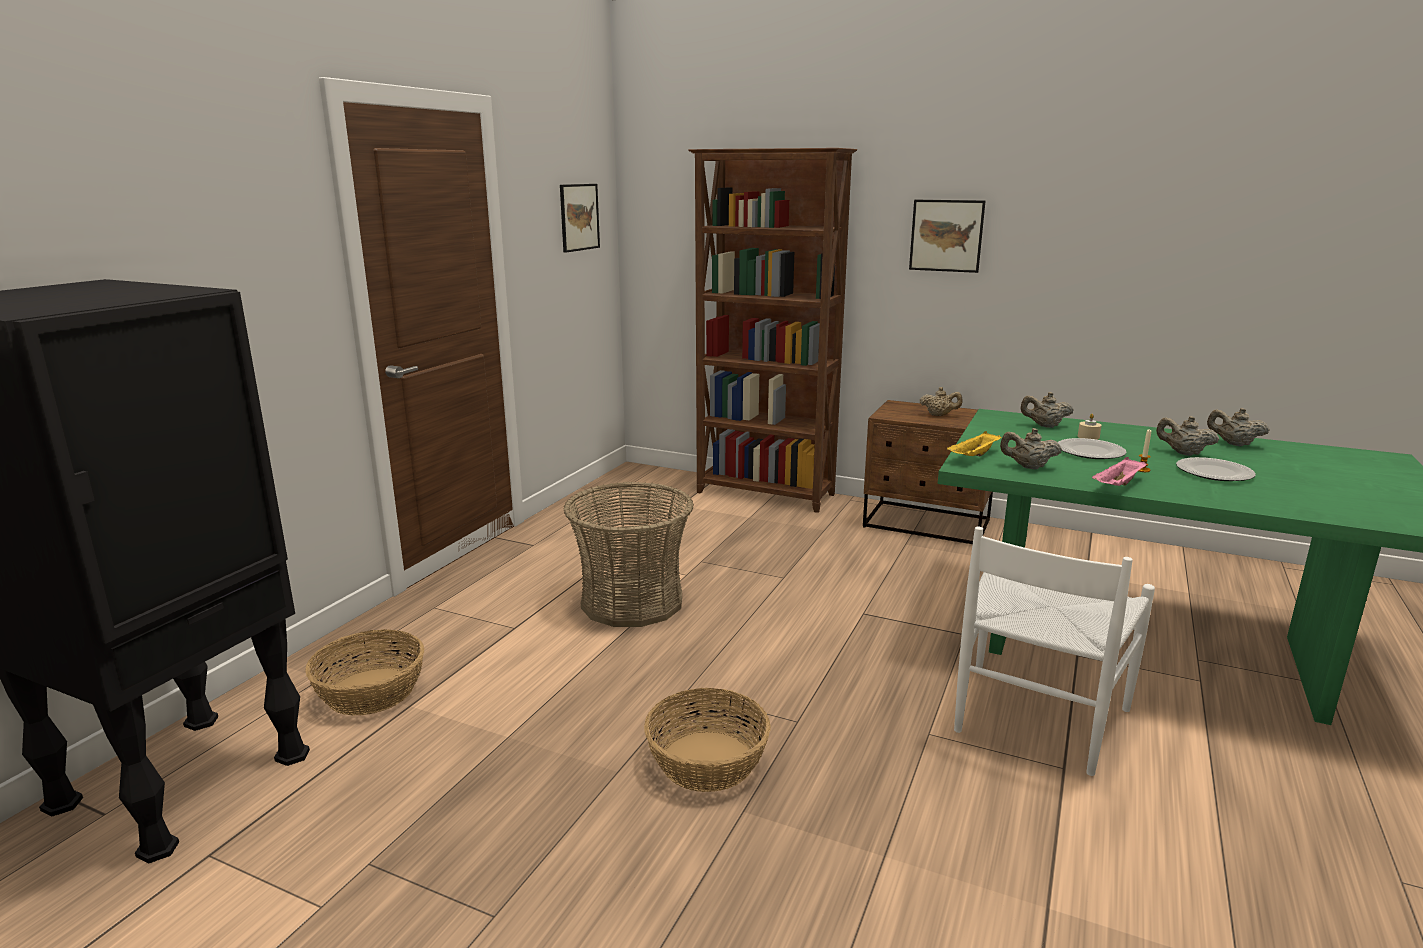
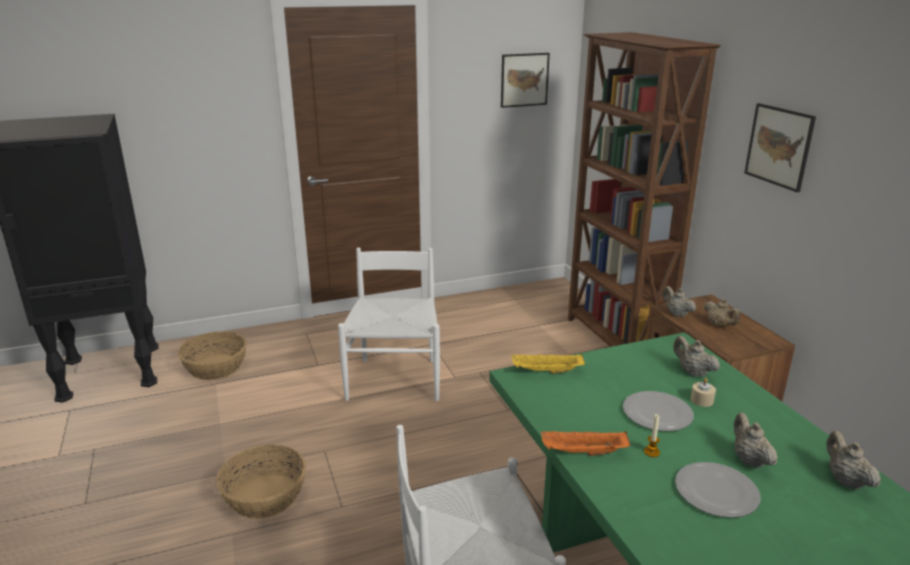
camera: 45 degrees right, 5 degrees up
basket [564,481,694,627] -> white chair [338,248,440,401]
beige teapot [1000,428,1062,470] -> beige teapot moved to [662,286,696,317]
pink tray [1092,457,1147,486] -> orange tray [541,431,630,456]

